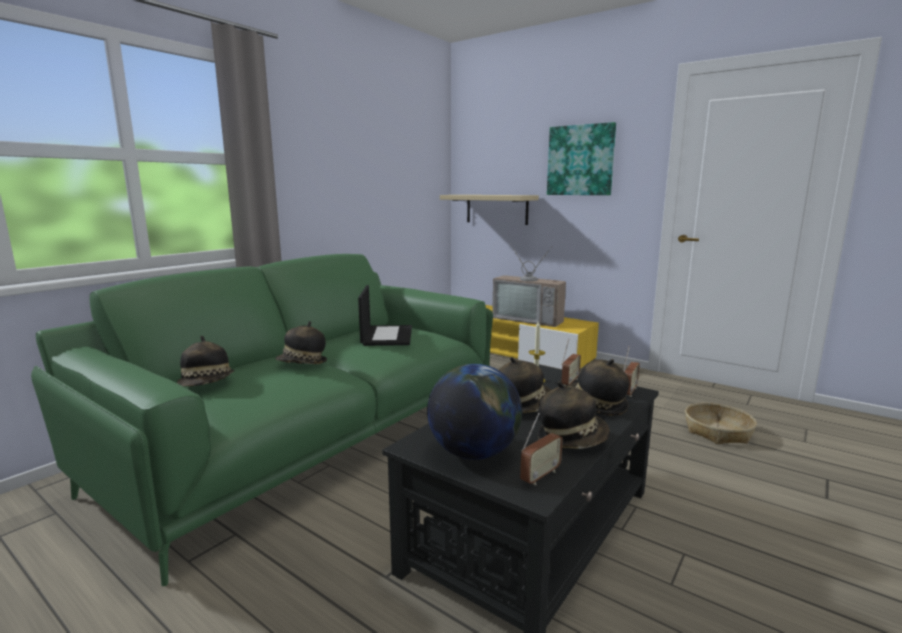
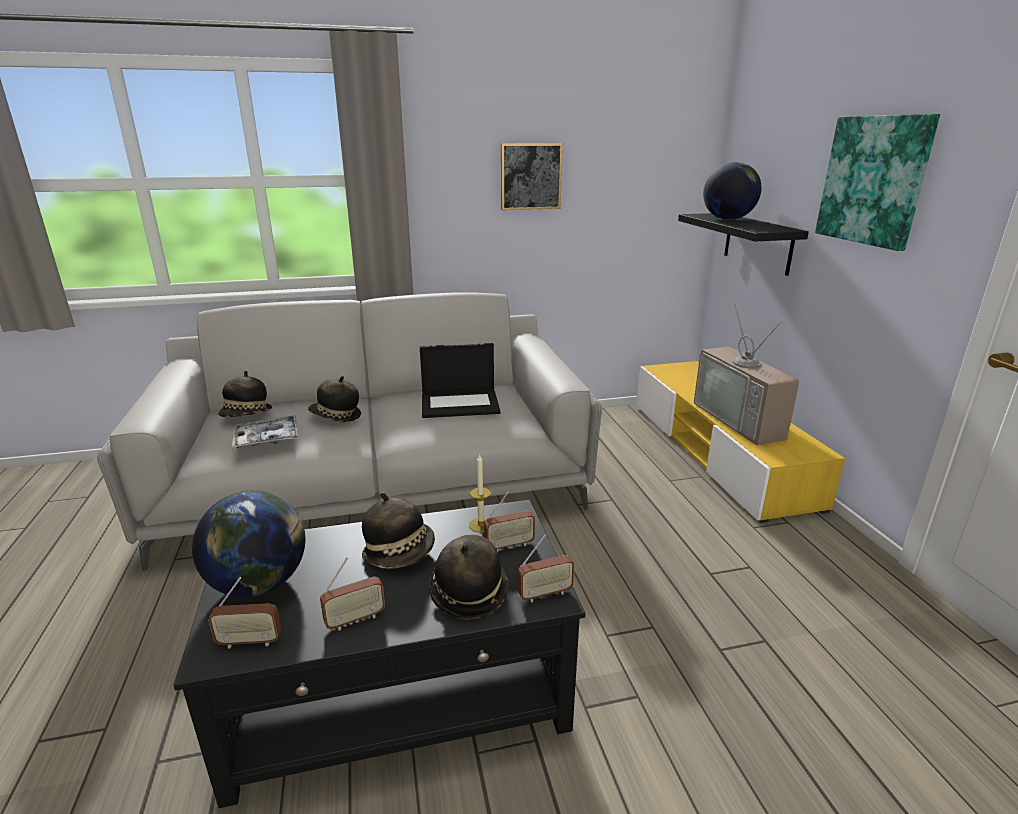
camera: 40 degrees right, 10 degrees up
green sofa [31,254,493,586] -> grey sofa [97,292,602,571]
laptop [358,285,412,346] -> laptop turned 45 degrees clockwise [420,343,500,418]
beige shelf [440,195,539,225] -> black shelf [678,213,809,276]
hat [538,381,610,449] -> radio [320,557,385,630]
basket [685,403,757,444] -> none
none -> tray [232,415,298,448]
none -> picture [501,143,563,210]
none -> globe [703,162,761,220]

